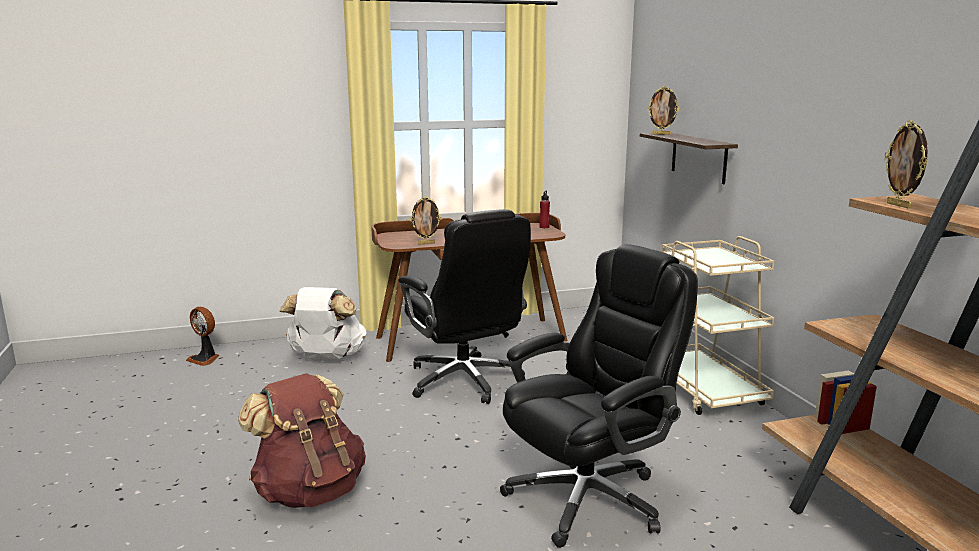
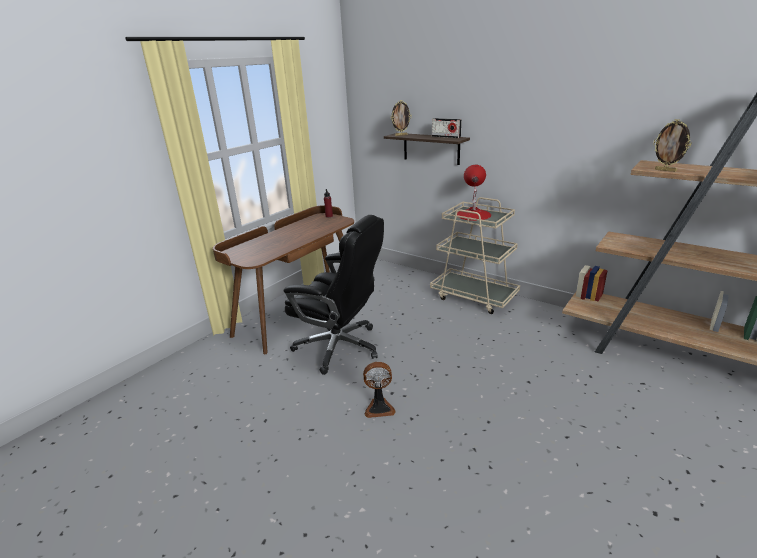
camera: 35 degrees left, 10 degrees up
fan [186,307,220,366] -> fan moved to [363,362,396,418]
brown backpack [238,373,366,508] -> none
white backpack [279,287,367,361] -> none
picture frame [410,196,441,245] -> none
black office chair [500,244,698,548] -> none
none -> radio [432,118,462,138]
none -> red table lamp [457,165,491,221]

